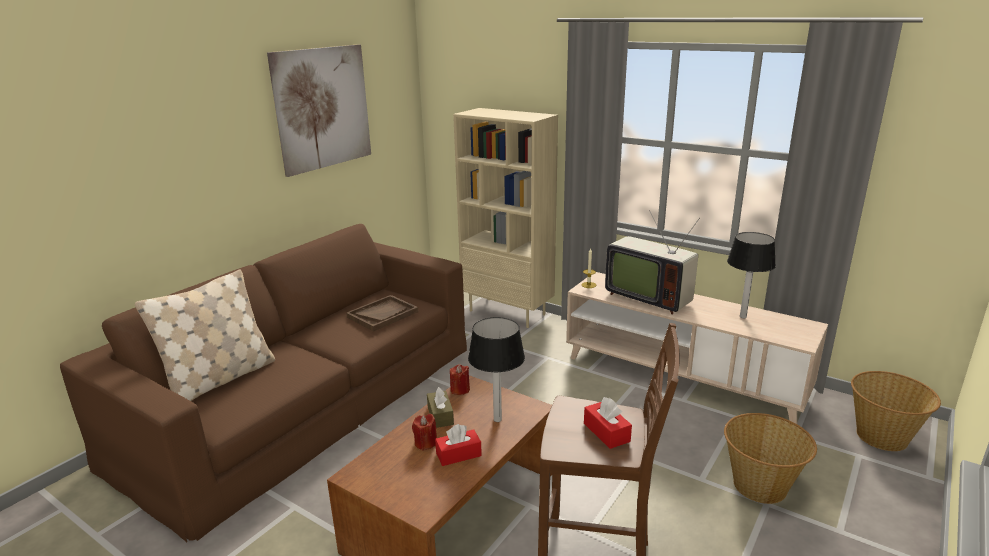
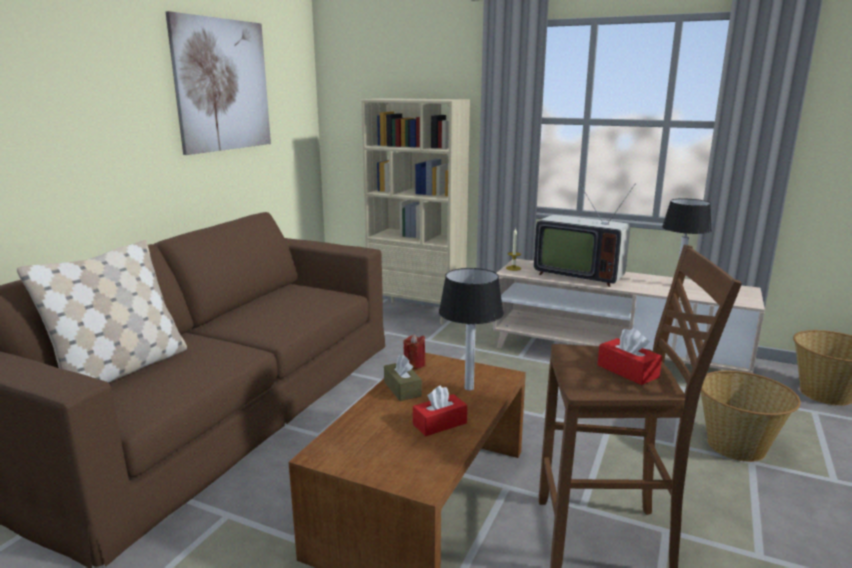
camera: 10 degrees left, 5 degrees down
brown tray [346,295,418,332] -> none
red candle [412,414,437,450] -> none

